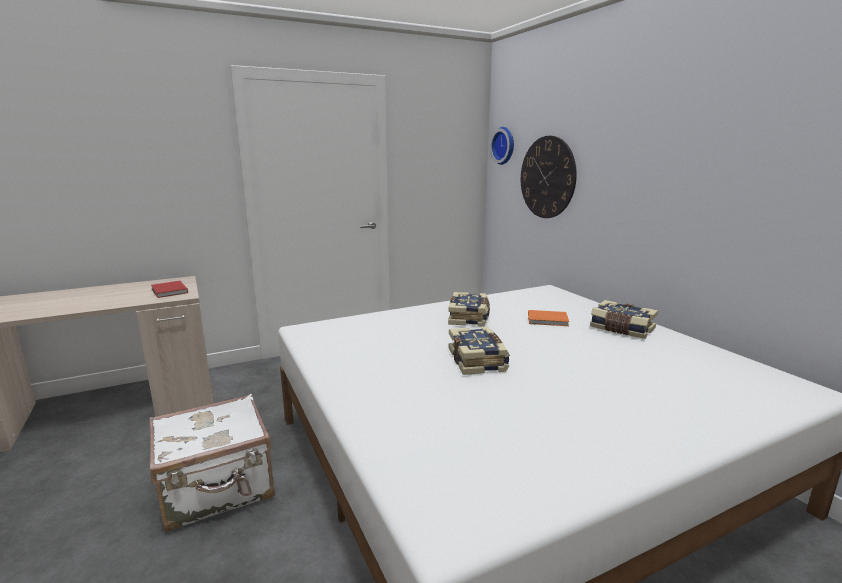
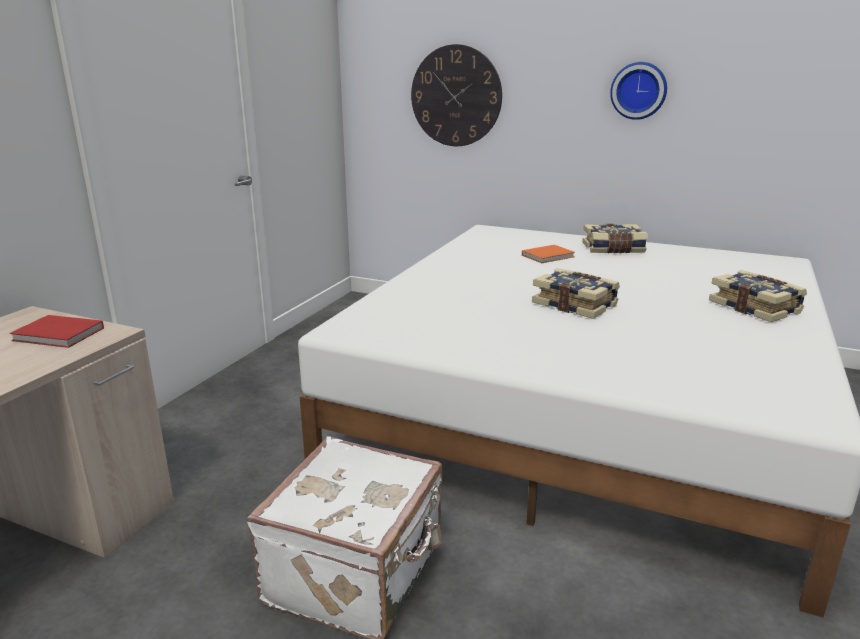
camera: 40 degrees left, 5 degrees up
book [448,292,490,327] -> book moved to [709,270,807,322]
wall clock [490,127,514,165] -> wall clock moved to [610,62,667,120]

